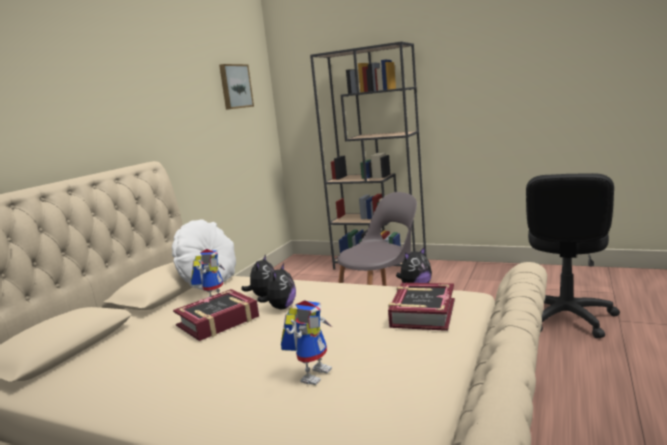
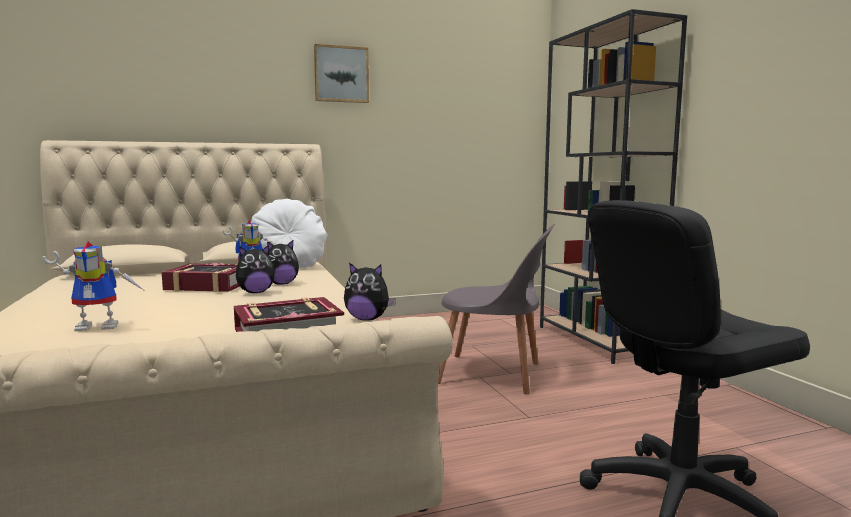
camera: 45 degrees right, 5 degrees down
picture [219,64,254,110] -> picture moved to [314,44,369,103]

